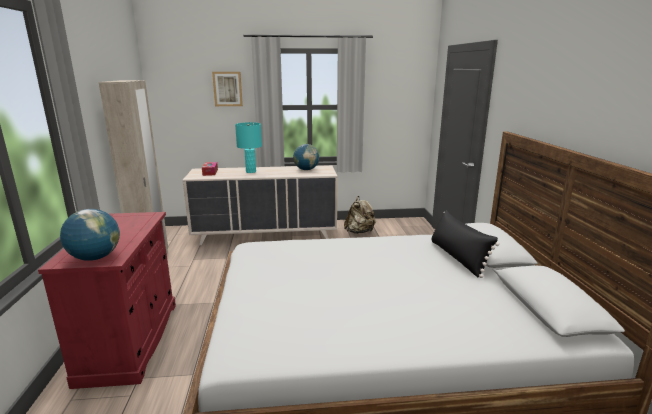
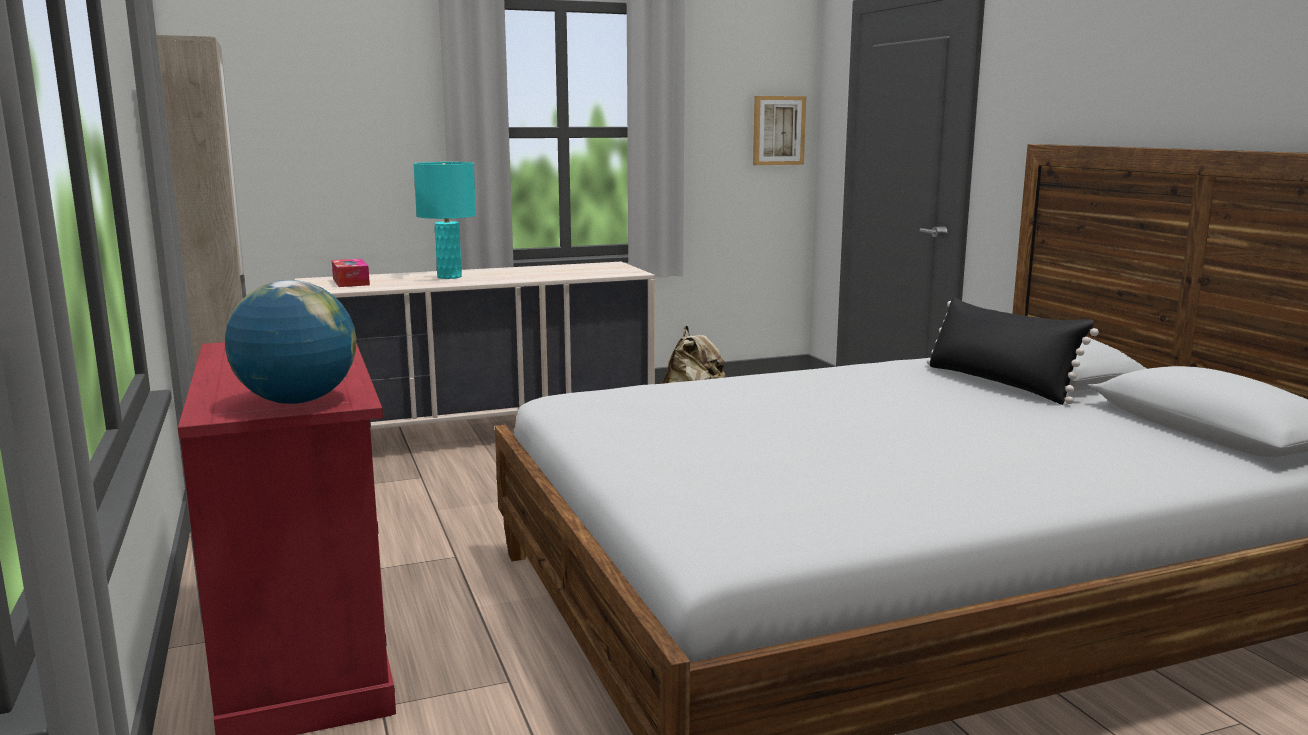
camera: 15 degrees left, 5 degrees down
picture [212,72,243,106] -> picture moved to [753,96,806,165]
globe [293,144,319,170] -> none

